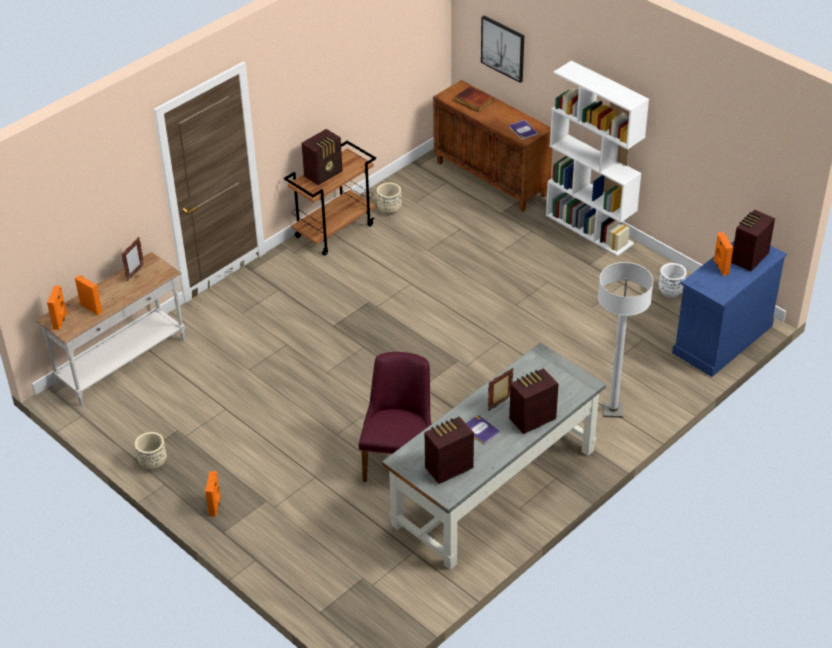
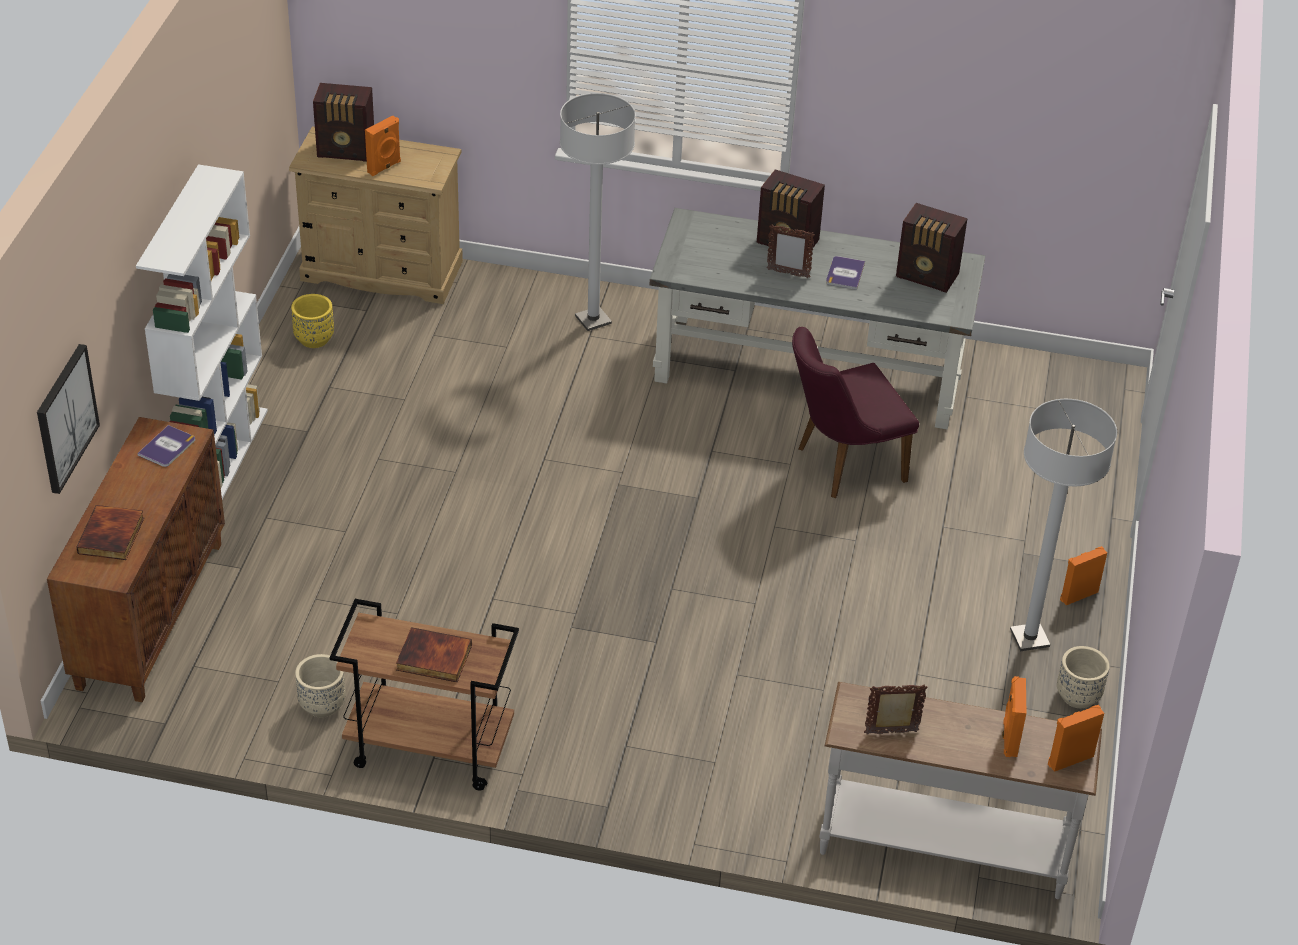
camera: 125 degrees left, 0 degrees up
radio [302,129,343,185] -> book [396,627,472,682]
white planter [658,263,687,298] -> yellow planter [291,294,334,348]
blue dresser [672,241,787,377] -> beige dresser [289,126,463,304]
none -> white floor lamp [1010,399,1117,651]

